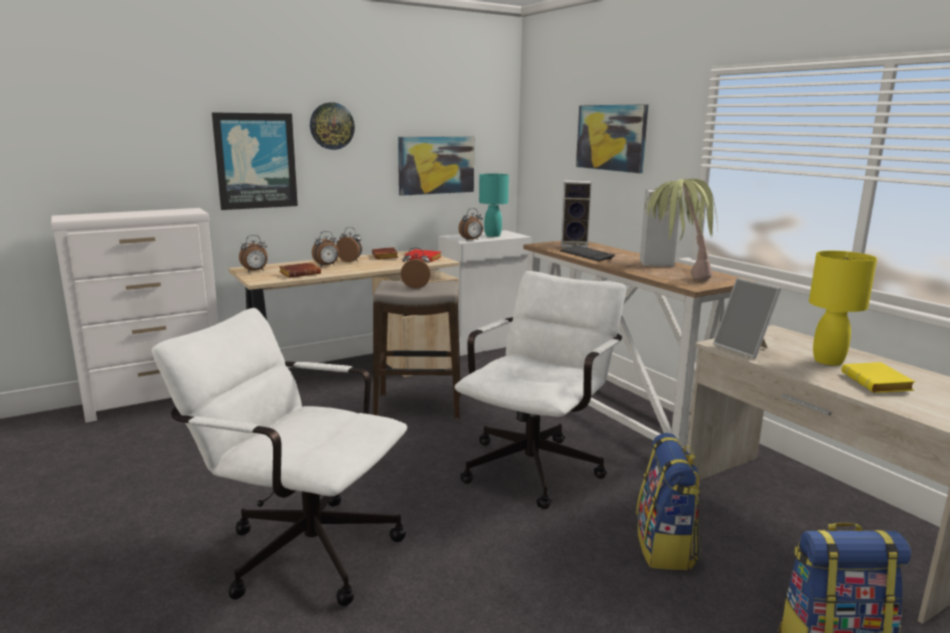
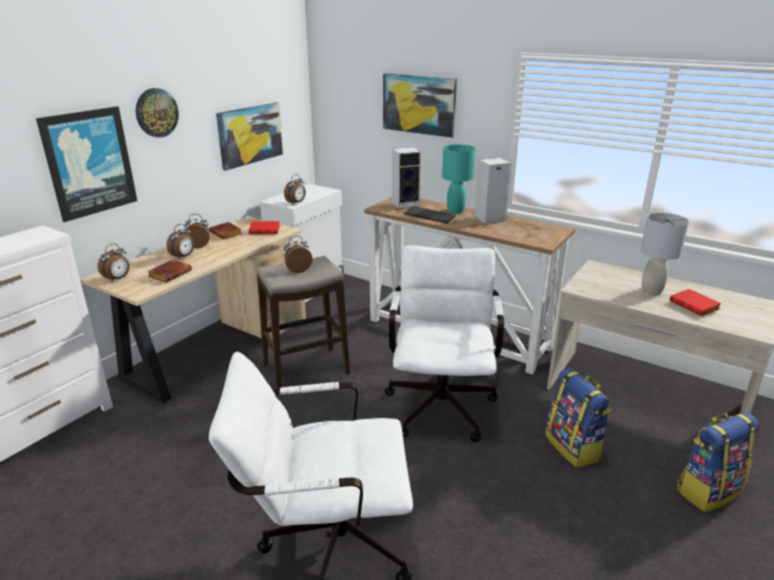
camera: 25 degrees left, 10 degrees up
turquoise table lamp [479,174,509,237] -> turquoise table lamp moved to [442,144,475,214]
potted plant [645,178,717,281] -> none
picture frame [713,278,782,359] -> none
yellow table lamp [809,251,877,366] -> grey table lamp [640,213,689,295]
yellow book [842,362,915,393] -> red book [670,289,722,316]

